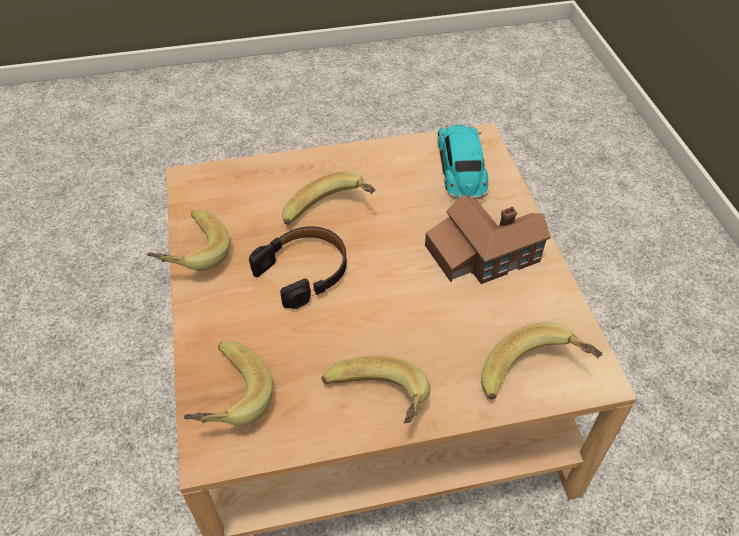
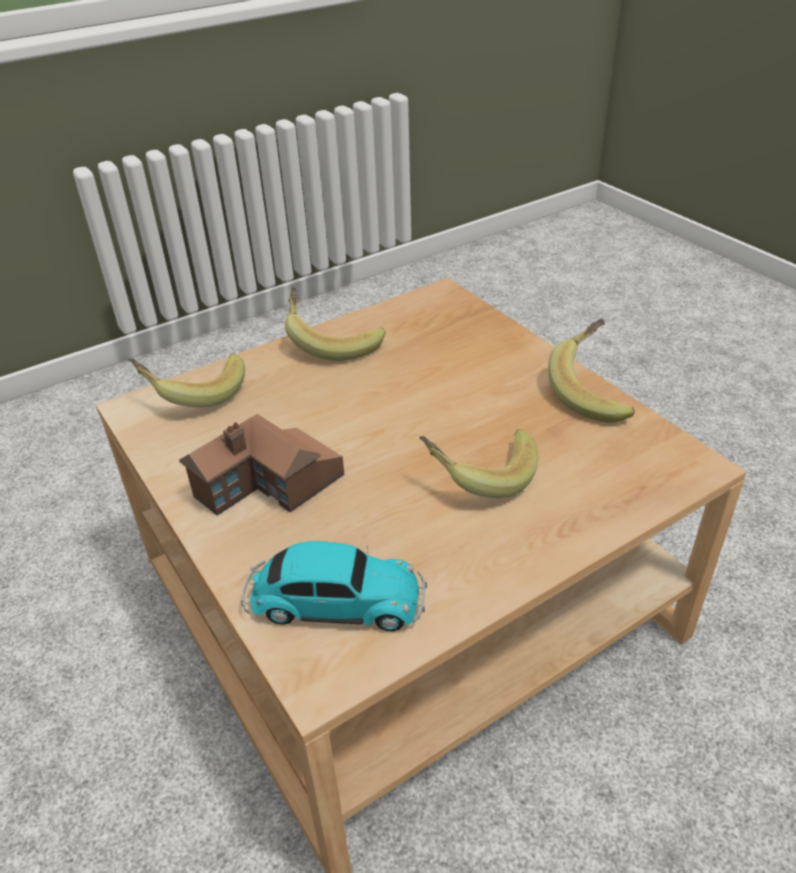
camera: 160 degrees right, 10 degrees down
banana [184,342,273,426] -> none
black headphones [249,226,347,309] -> none
toy car [437,125,489,199] -> toy car turned 60 degrees counterclockwise [241,541,427,631]

